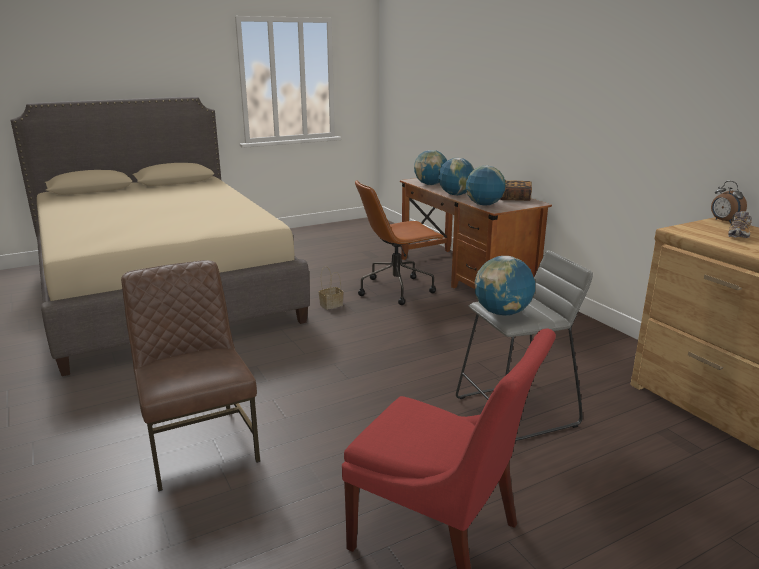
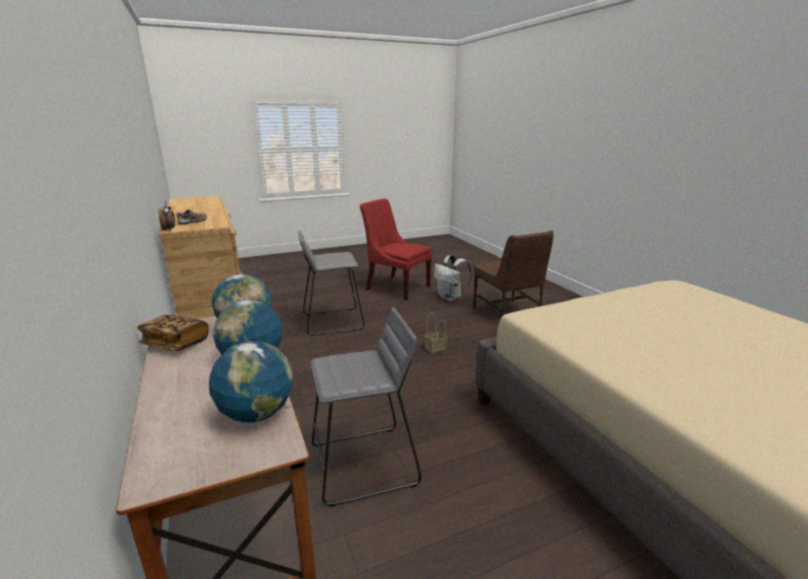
camera: 175 degrees left, 0 degrees up
basket [319,266,344,310] -> basket moved to [424,313,447,353]
brown office chair [355,180,445,305] -> grey stool [310,307,421,507]
globe [475,256,535,316] -> none
none -> white backpack [433,255,472,301]

